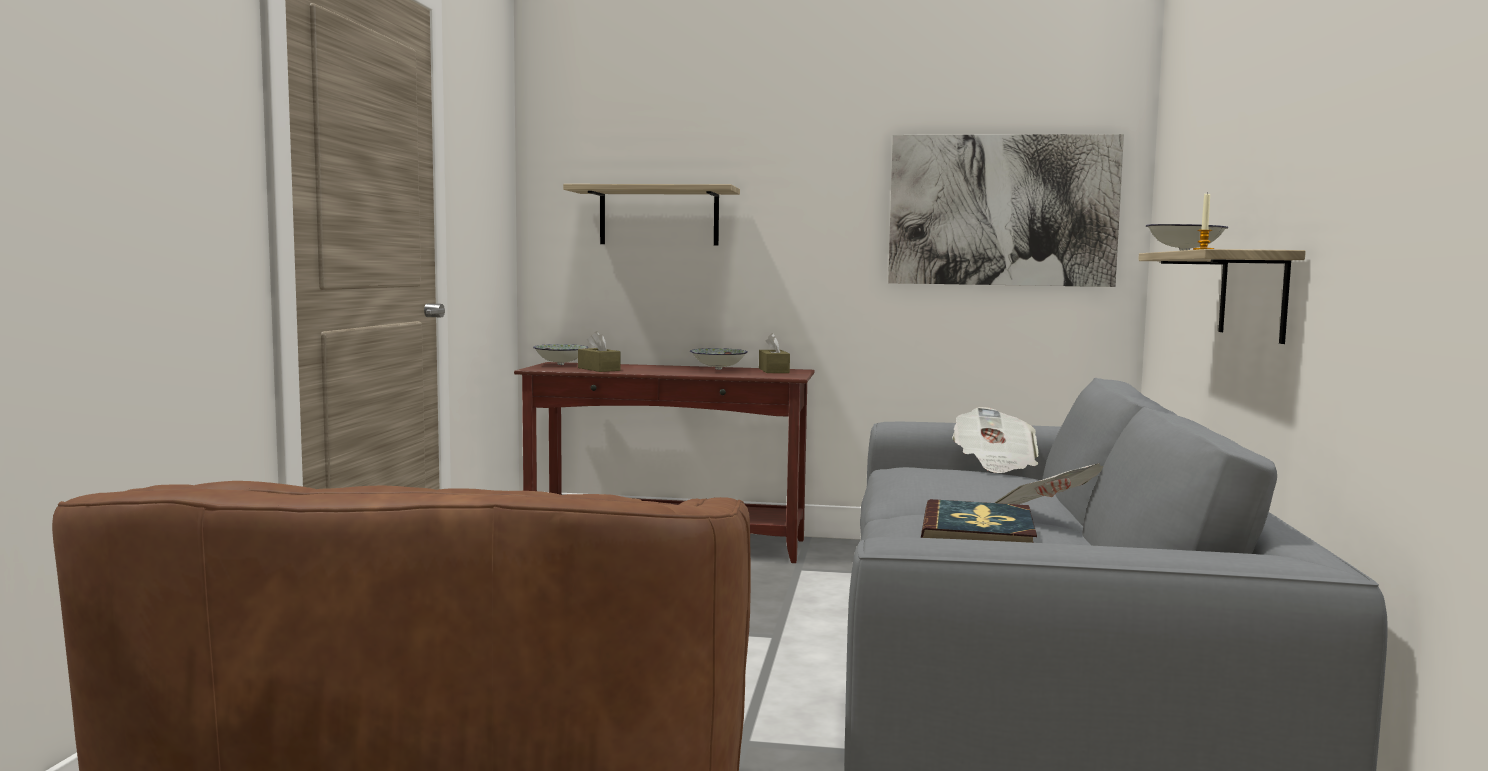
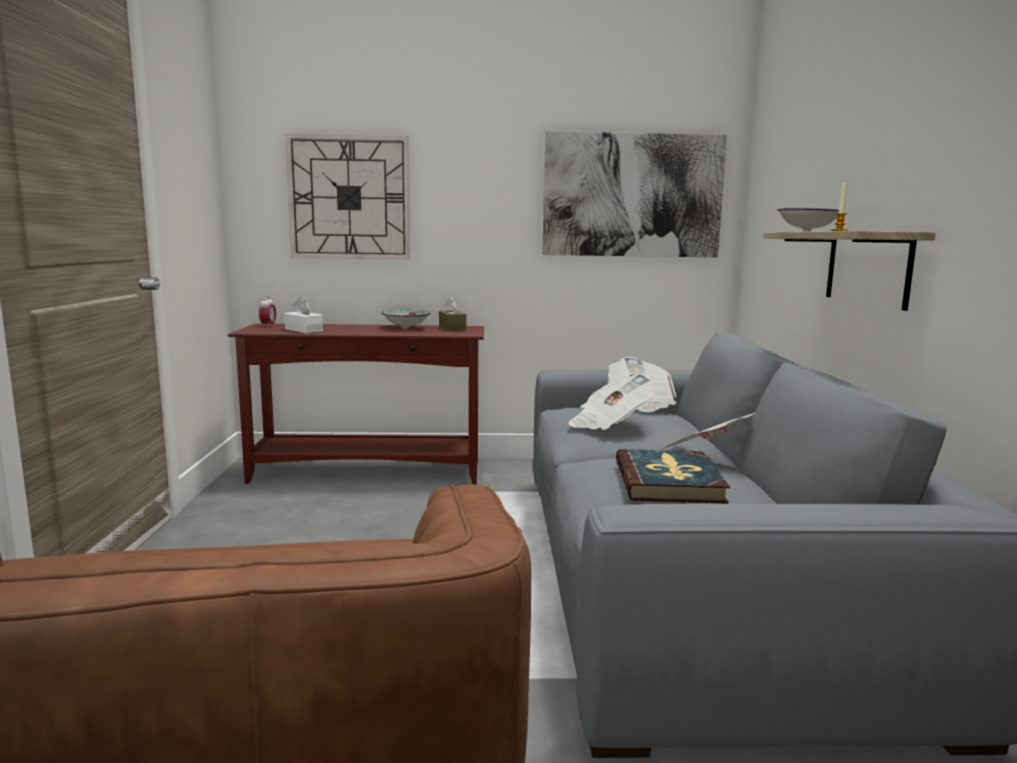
camera: 10 degrees left, 5 degrees up
bowl [533,344,588,365] -> alarm clock [259,296,276,327]
shelf [563,184,740,246] -> wall clock [285,134,410,259]
brown tissue box [578,331,621,372] -> white tissue box [284,298,323,333]
none -> newspaper [568,374,656,430]

